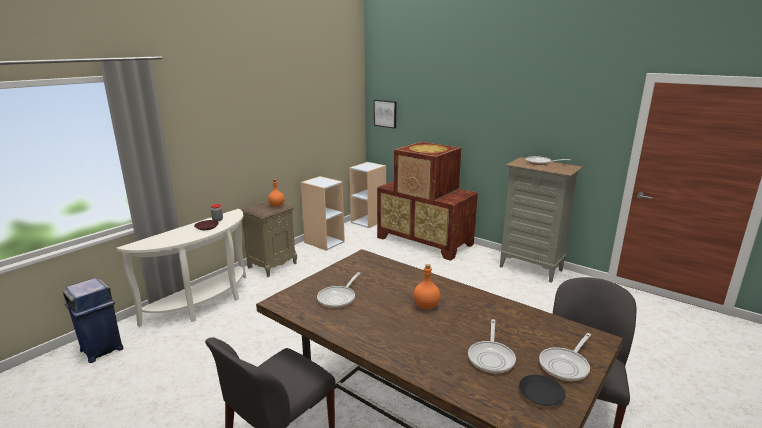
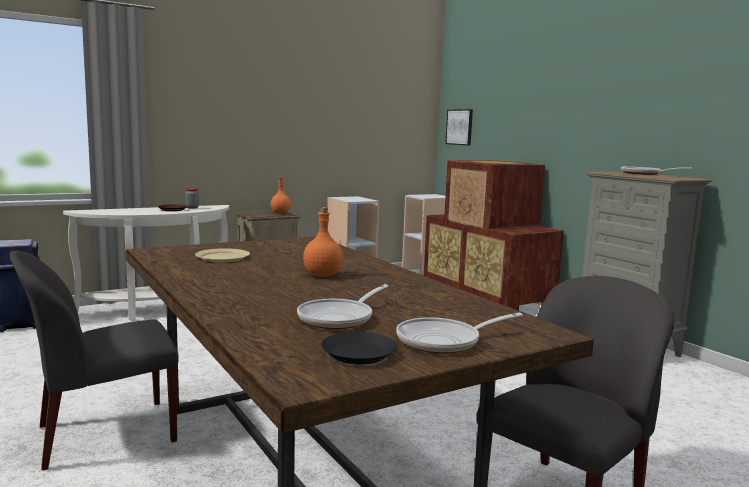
camera: 20 degrees right, 10 degrees down
frying pan [317,272,360,308] -> beige plate [195,248,250,262]

